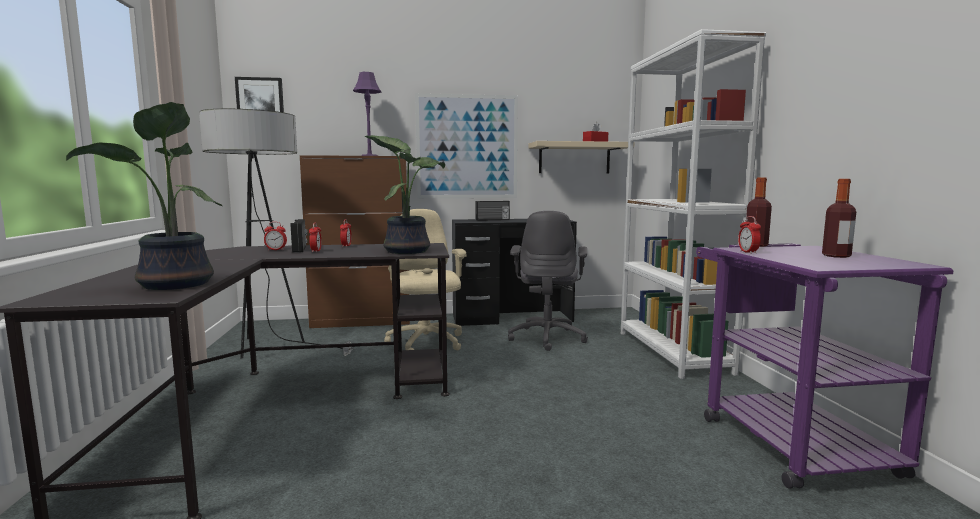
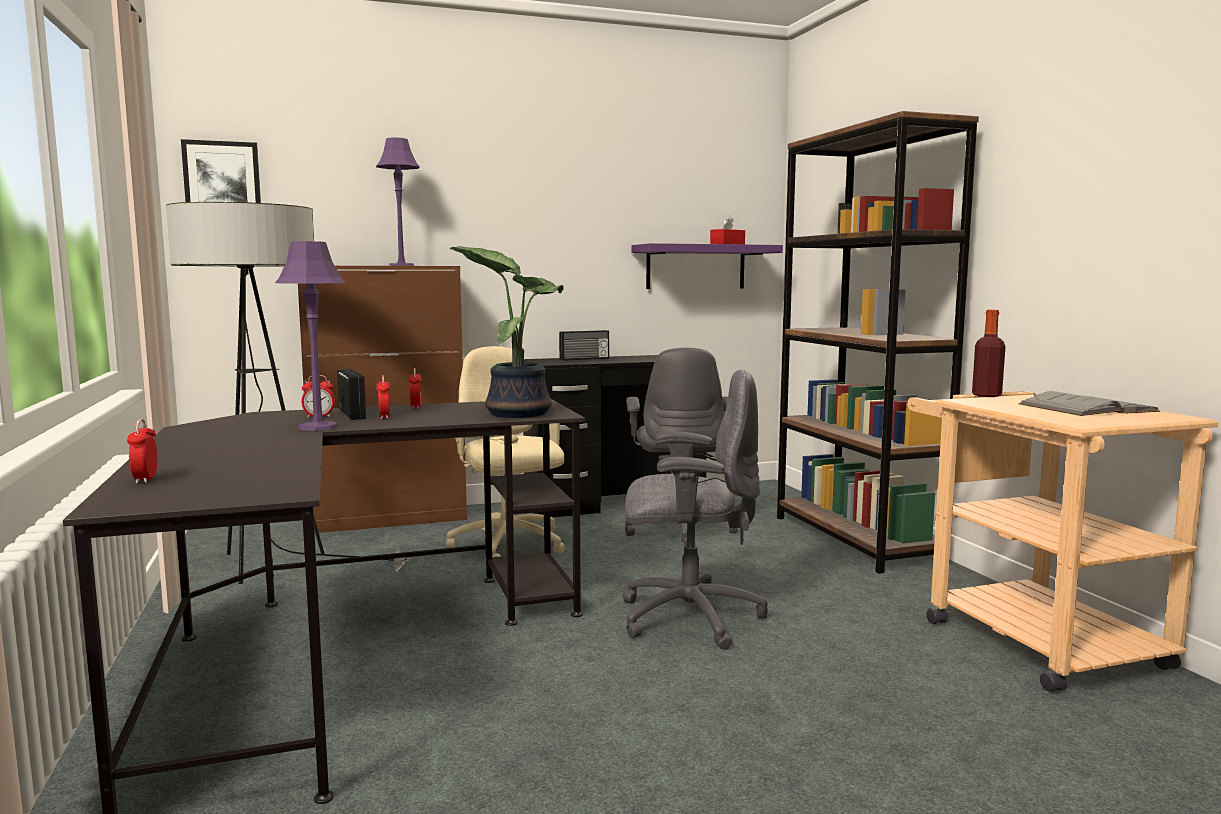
camera: 10 degrees left, 0 degrees up
potted plant [66,102,222,290] -> none
picture [415,93,518,198] -> none
beige shelf [529,141,634,173] -> purple shelf [631,243,783,289]
white bookcase [621,29,766,379] -> brown bookcase [777,111,979,574]
purple cart [696,244,954,489] -> beige cart [907,391,1218,692]
alarm clock [738,216,761,254] -> alarm clock moved to [127,419,158,484]
bottle [822,179,856,258] -> grey book [1018,391,1160,416]
none -> purple table lamp [275,241,346,431]
none -> grey office chair [623,369,768,650]

